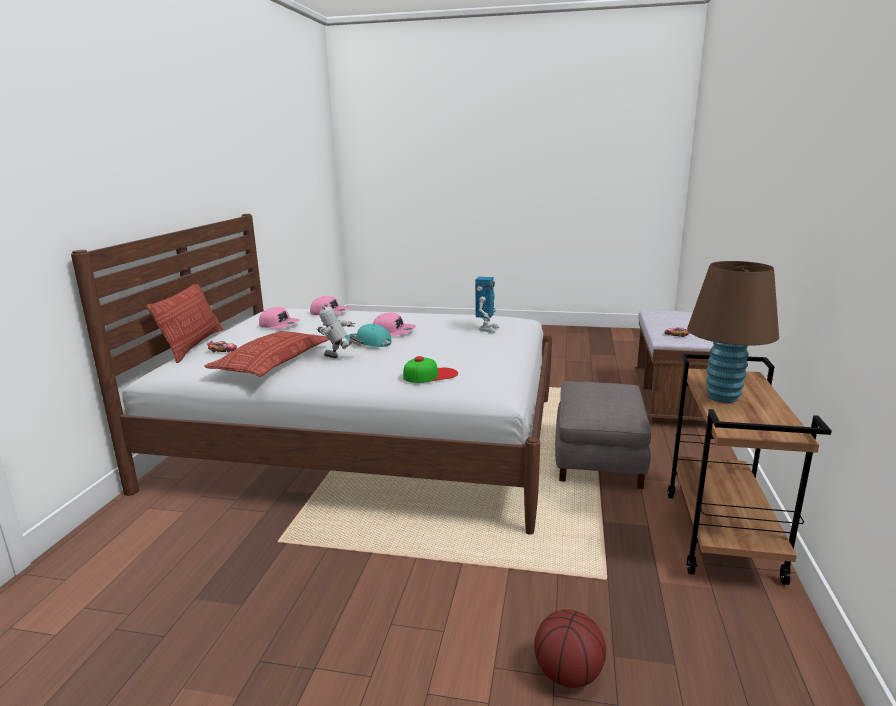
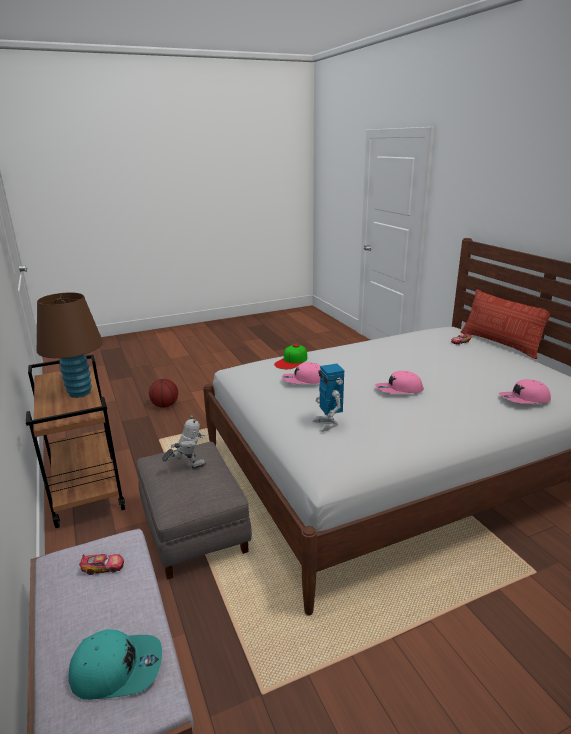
camera: 145 degrees right, 5 degrees up
pillow [204,331,330,377] -> none
pink cap [259,307,300,329] -> pink cap moved to [282,362,321,384]
toy robot [316,303,363,358] -> toy robot moved to [161,415,206,469]
turquoise cap [345,324,391,347] -> turquoise cap moved to [68,629,162,700]

